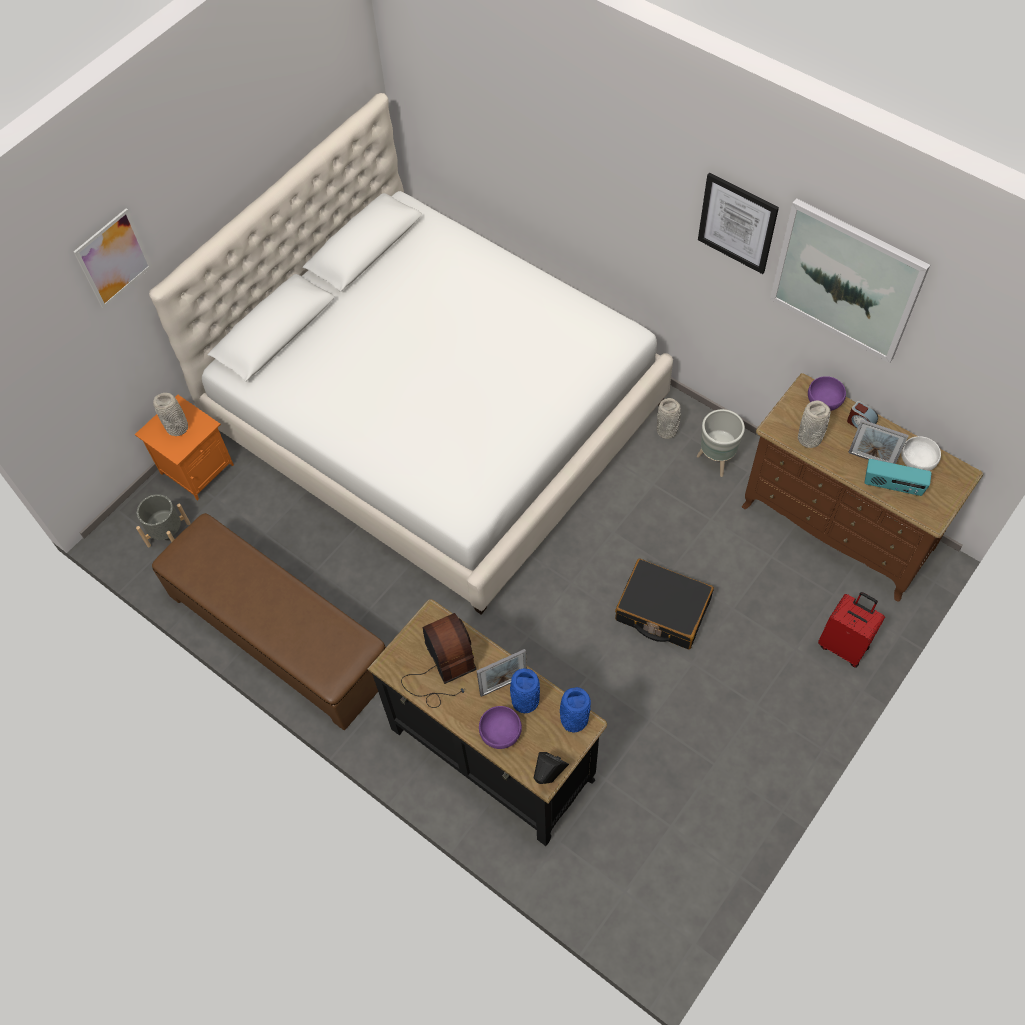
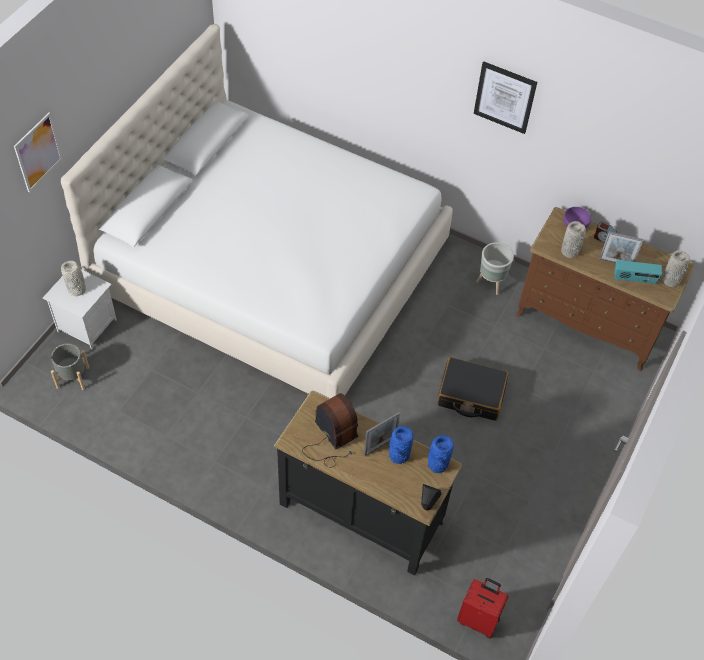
camera: 15 degrees left, 5 degrees down
orange nightstand [135,395,234,501] -> grey nightstand [43,269,117,349]
brown bench [152,513,386,730] -> none
purple bowl [479,706,522,749] -> none
grey vase [657,398,681,439] -> grey vase moved to [662,250,690,287]
picture [770,198,930,363] -> none
red suitcase [818,592,885,668] -> red suitcase moved to [457,578,509,638]
white bowl [901,436,941,471] -> none

